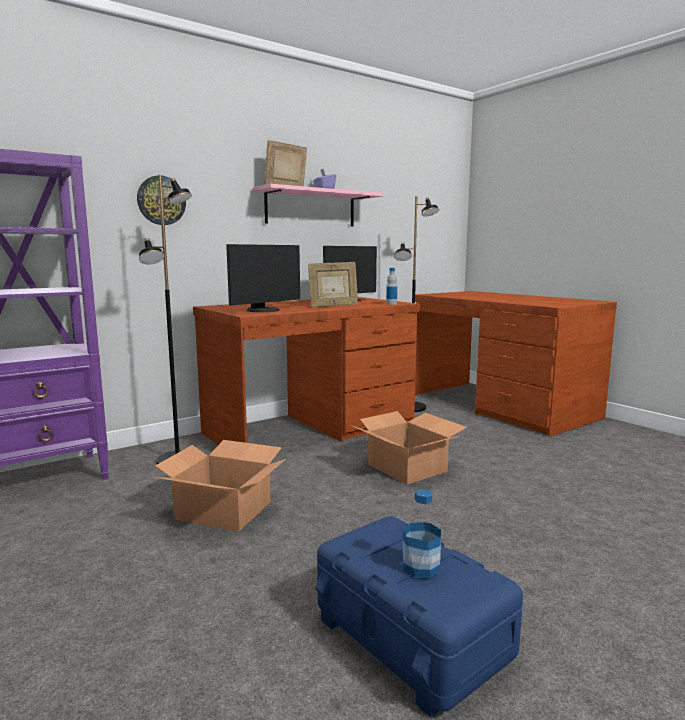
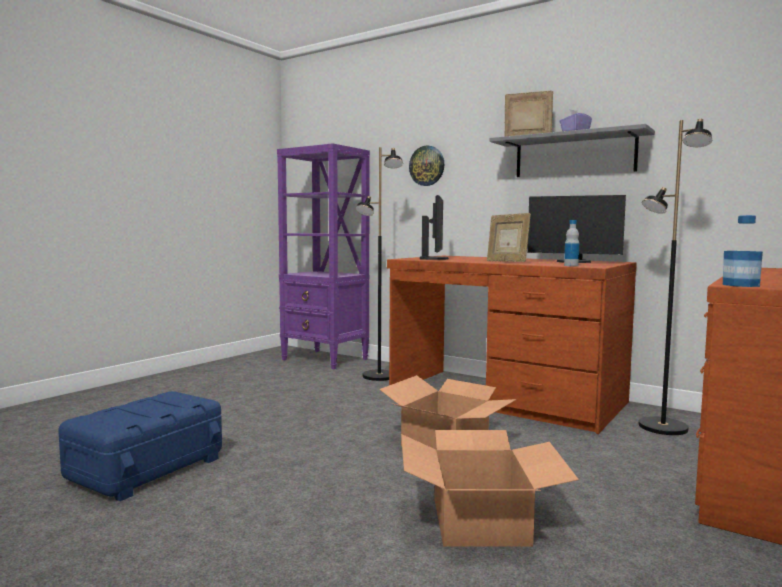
camera: 70 degrees right, 5 degrees down
cardboard box [153,440,286,532] -> cardboard box moved to [401,430,579,547]
monitor [226,244,300,312] -> monitor turned 105 degrees counterclockwise [420,195,449,260]
pink shelf [253,184,384,226] -> grey shelf [490,124,655,177]
bottle [403,489,441,578] -> bottle moved to [723,215,763,287]

